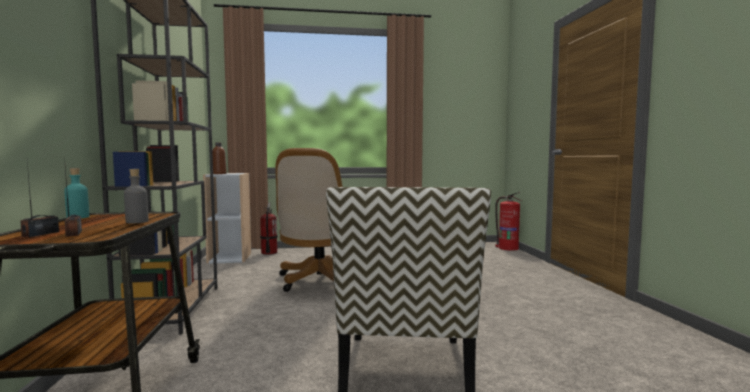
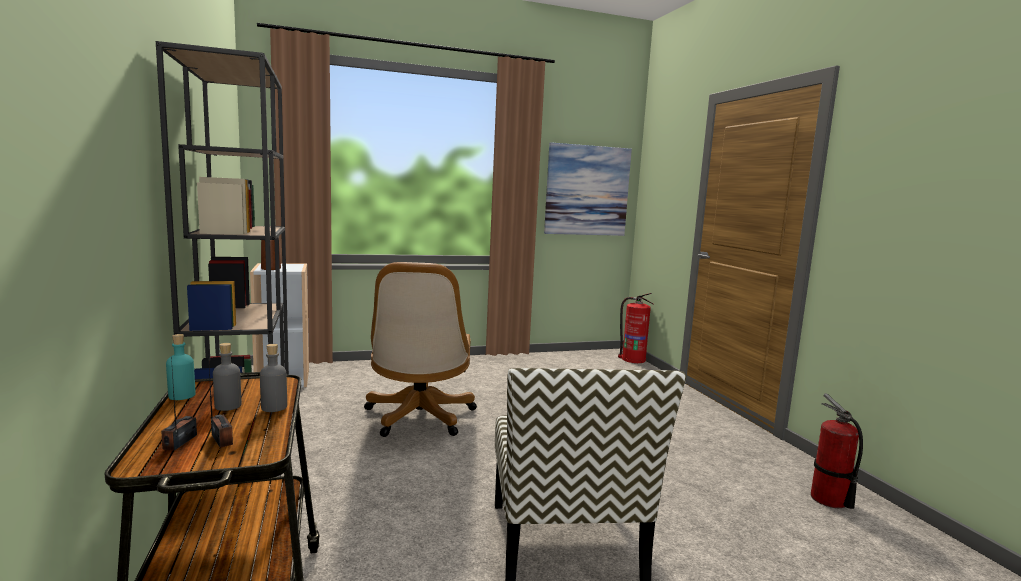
camera: 10 degrees left, 5 degrees up
fire extinguisher [260,202,278,255] -> fire extinguisher moved to [811,393,863,509]
none -> grey bottle [213,343,241,411]
none -> picture [544,142,632,236]

